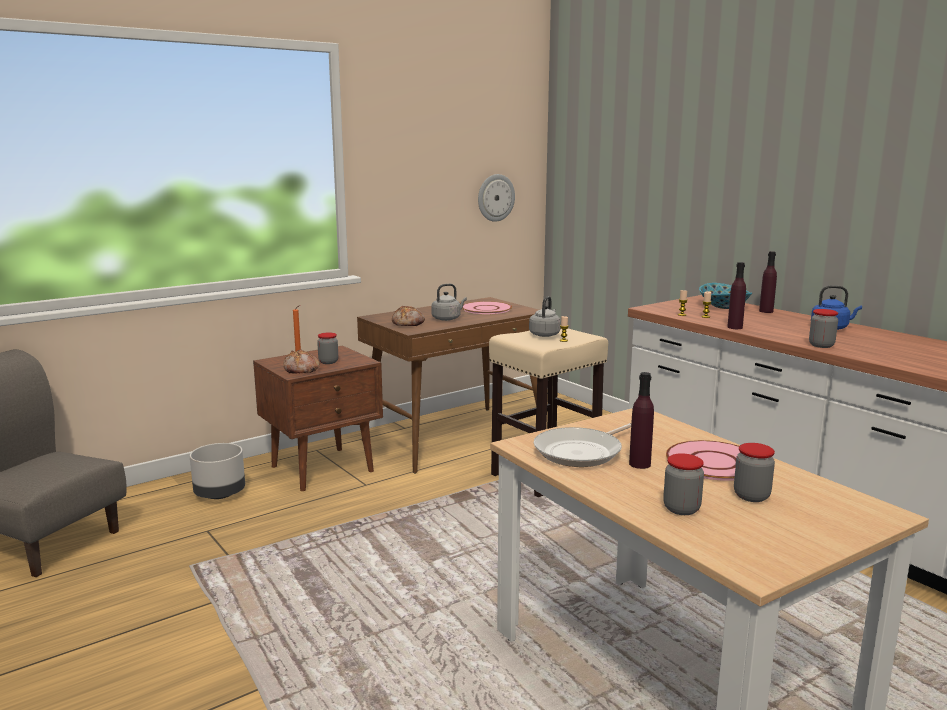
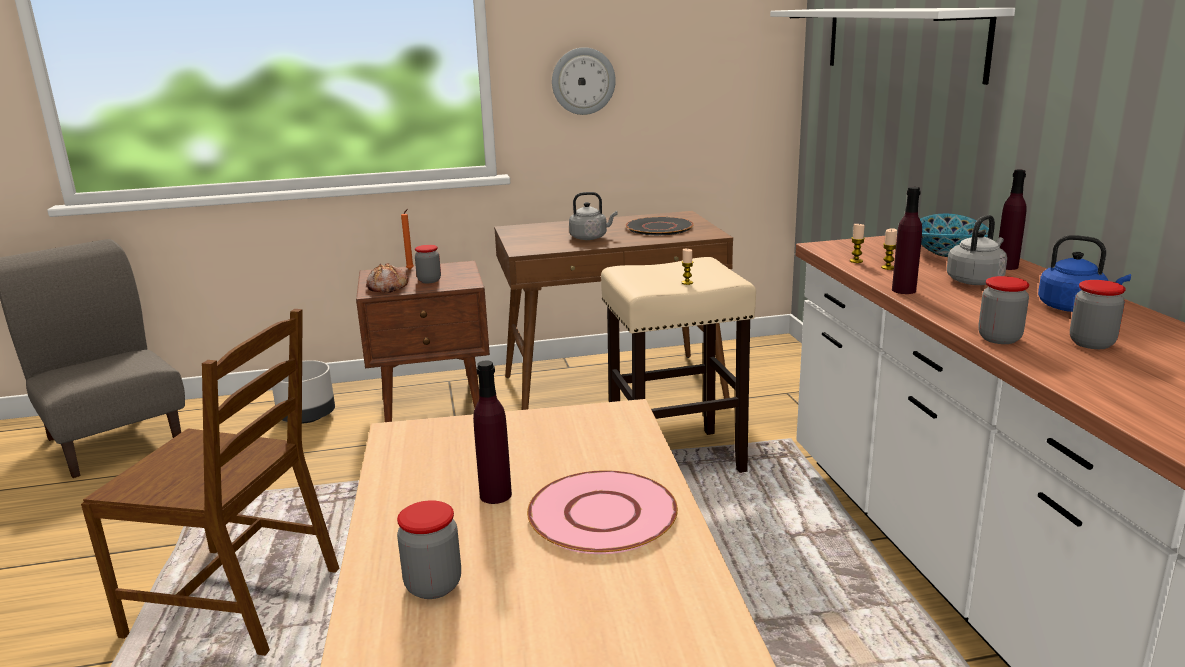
camera: 25 degrees right, 5 degrees up
bread [392,306,425,326] -> none
pink plate [462,301,512,314] -> black plate [626,217,694,235]
wall clock [478,174,515,222] -> wall clock moved to [552,47,616,115]
grey kettle [529,296,561,337] -> grey kettle moved to [947,215,1007,285]
frying pan [534,423,631,467] -> none
jar [734,443,775,502] -> jar moved to [1070,280,1126,349]
none -> brown chair [81,309,339,656]
none -> white shelf [770,8,1015,85]

